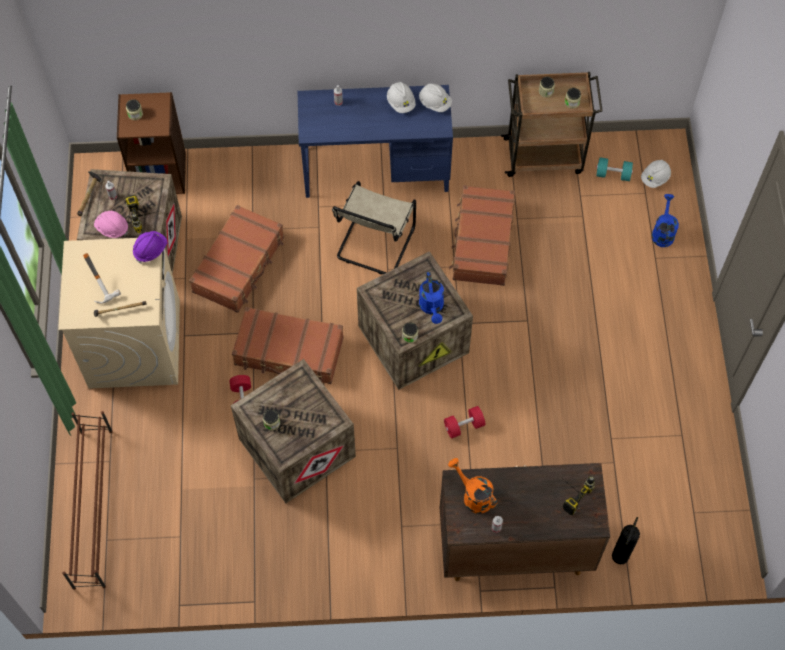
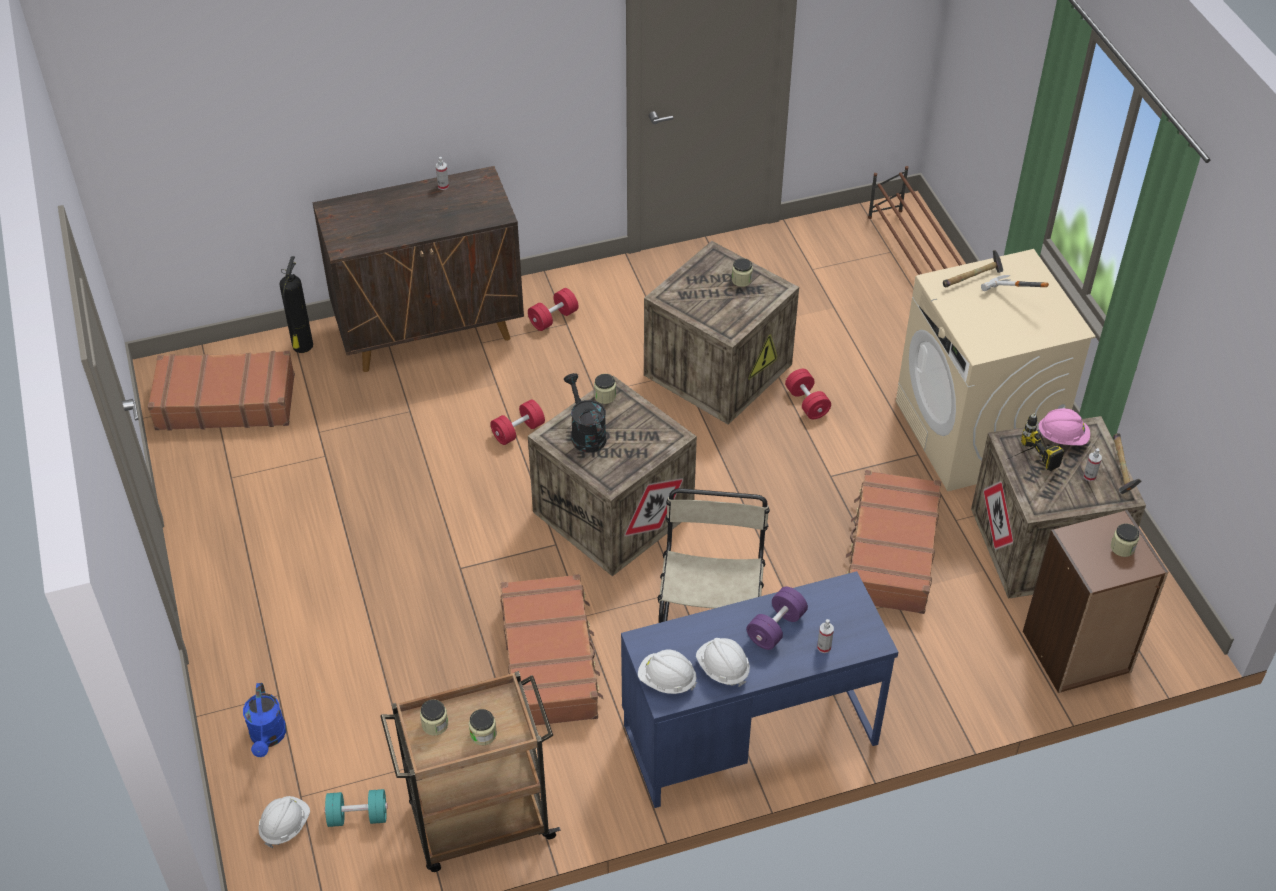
camera: 165 degrees right, 15 degrees down
purple hard hat [133,231,167,264] -> none
brown suitcase [232,307,344,384] -> brown suitcase moved to [148,351,295,431]
blue watering can [419,272,444,324] -> black watering can [564,373,606,453]
orange watering can [448,458,497,514] -> none
power drill [558,475,595,515] -> none
none -> red dumbbell [528,288,578,331]
none -> purple dumbbell [746,587,808,650]

